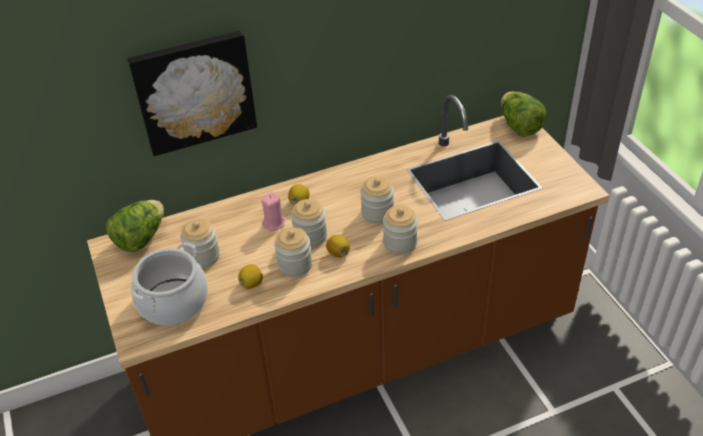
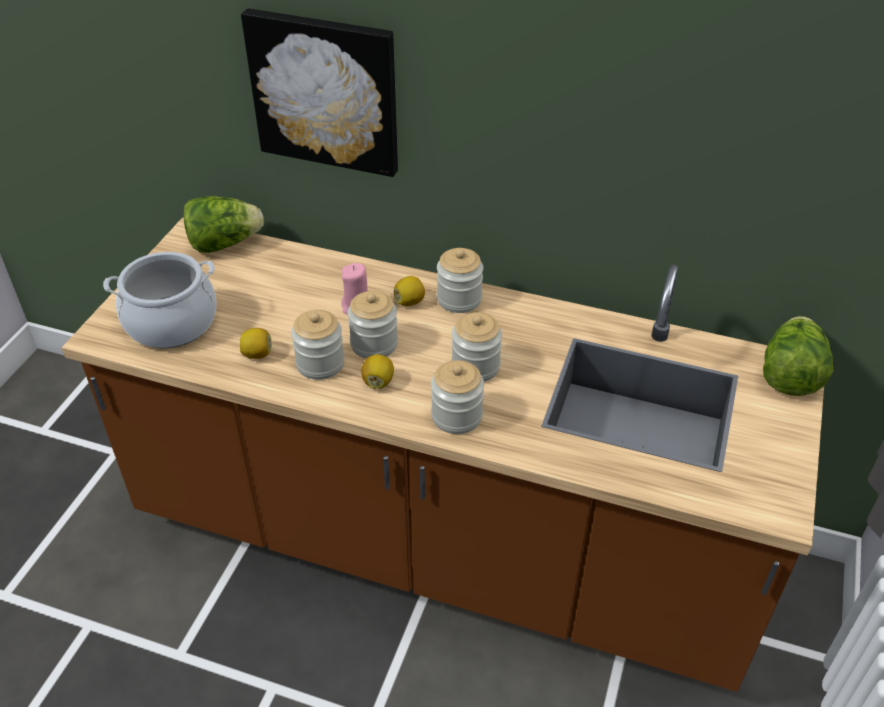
camera: 40 degrees right, 0 degrees up
jar [180,219,220,268] -> jar moved to [437,248,483,313]

